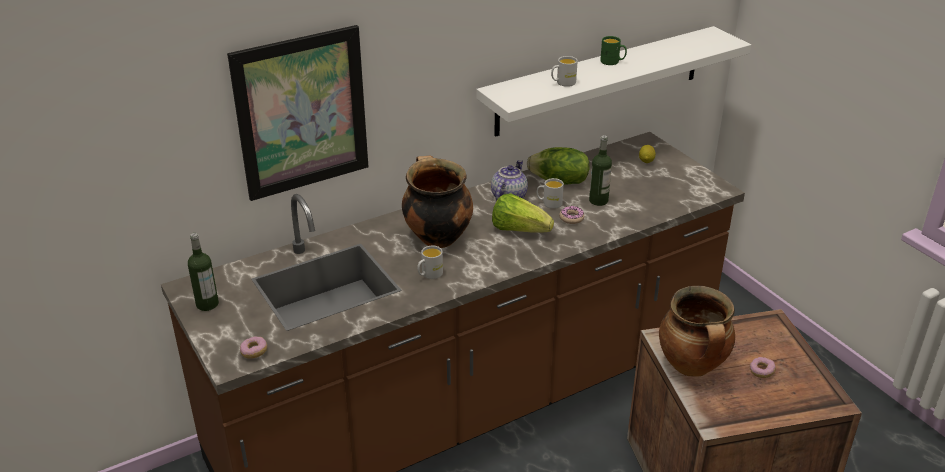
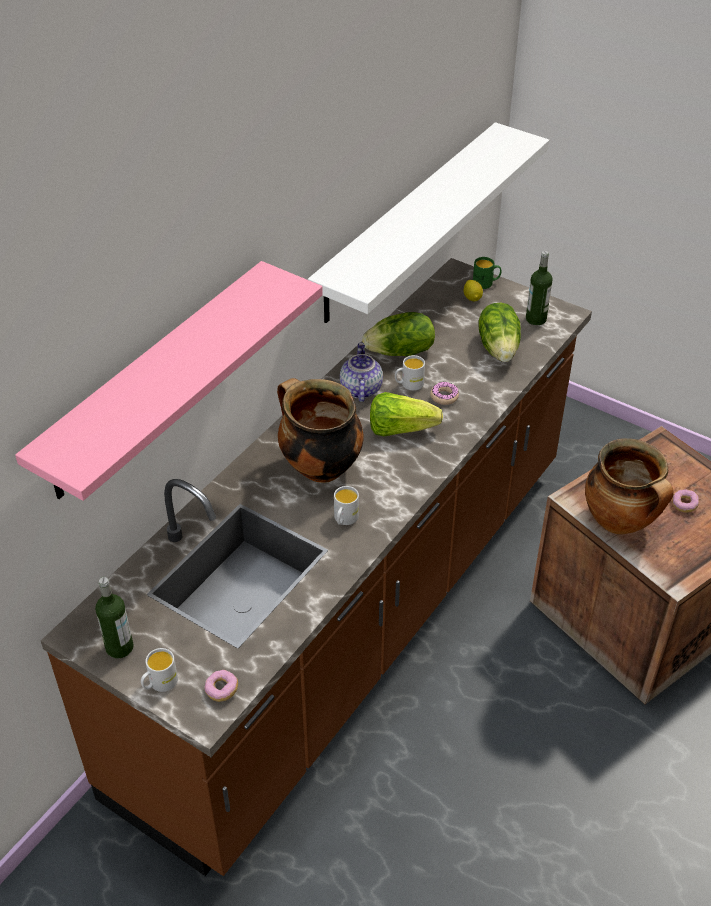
camera: 25 degrees left, 10 degrees up
picture [227,25,368,201] -> pink shelf [15,261,323,501]
white mug [551,56,578,87] -> white mug moved to [141,648,178,692]
bottle [589,135,612,206] -> bottle moved to [526,251,553,325]
green mug [600,36,627,65] -> green mug moved to [473,257,501,289]
none -> lettuce [478,303,521,362]

